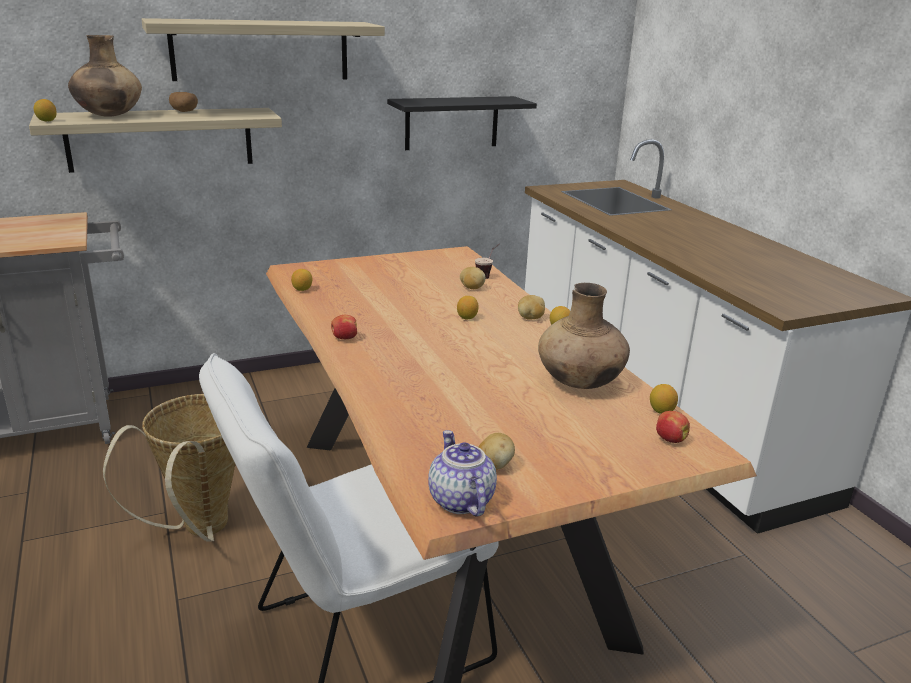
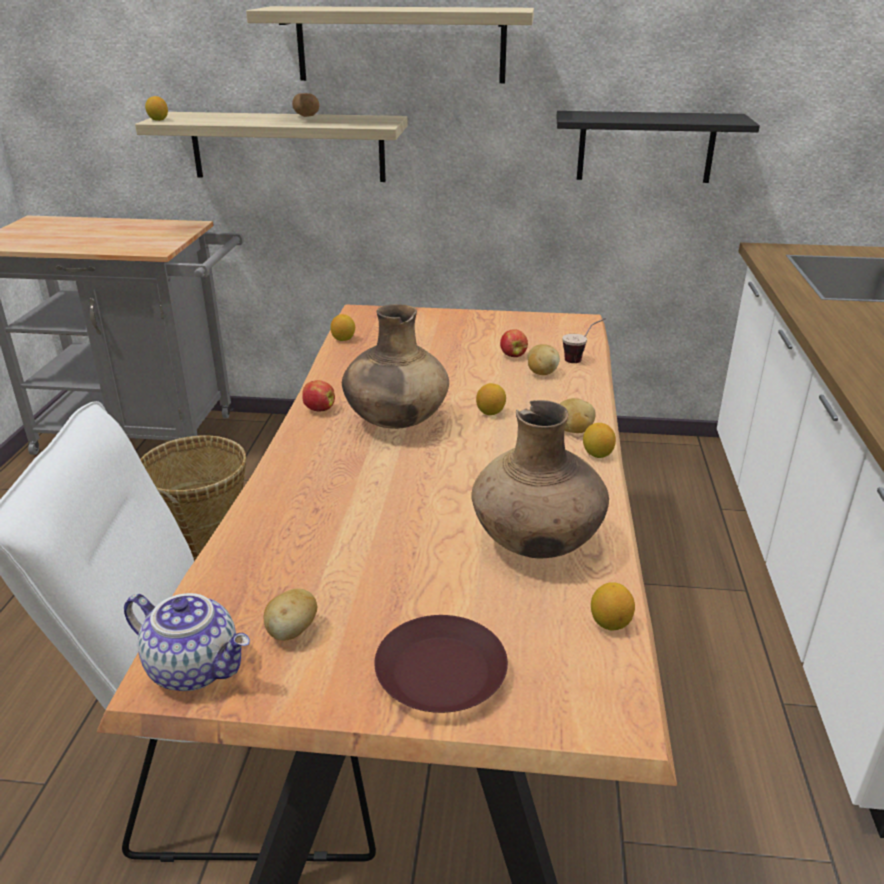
camera: 30 degrees right, 5 degrees up
brown vase [68,35,142,117] -> brown vase moved to [342,304,449,429]
teapot [428,430,497,517] -> teapot turned 105 degrees clockwise [124,593,250,691]
apple [656,411,690,443] -> apple moved to [500,329,528,357]
none -> brown plate [374,615,508,713]

